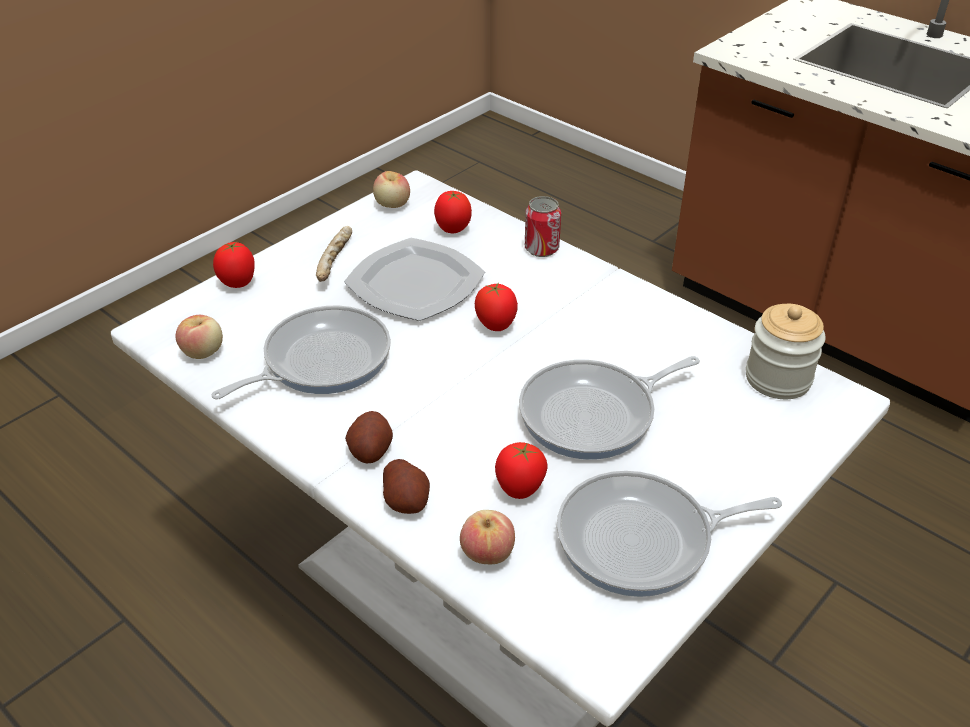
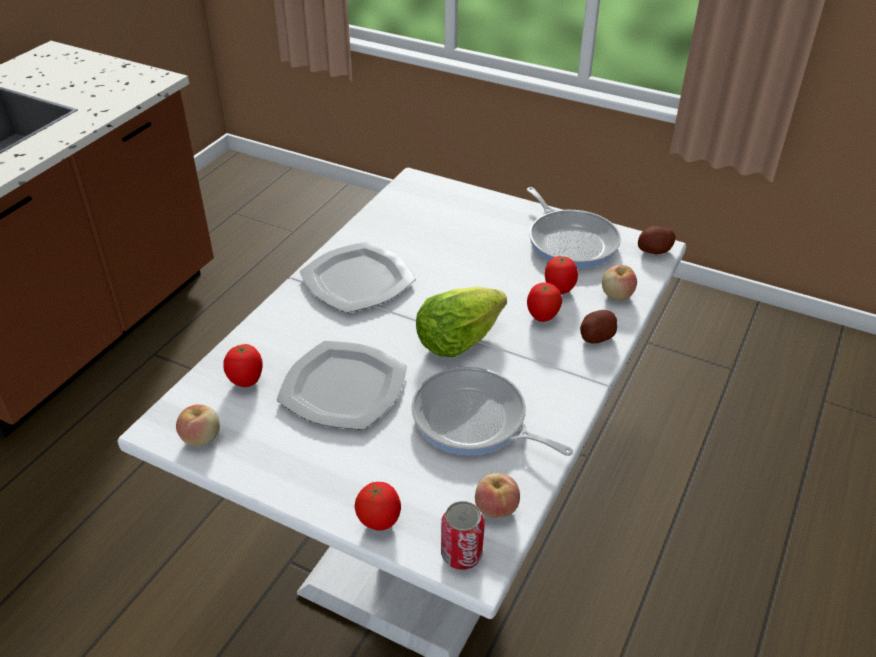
camera: 105 degrees left, 0 degrees up
bread [316,226,352,282] -> none
potato [345,411,393,464] -> potato moved to [638,226,675,254]
tomato [475,282,518,331] -> tomato moved to [527,282,562,322]
frying pan [519,356,700,460] -> none
can [525,196,561,257] -> can moved to [441,501,485,570]
jar [746,304,826,399] -> none
none -> plate [300,241,416,313]
none -> lettuce [416,286,507,357]

